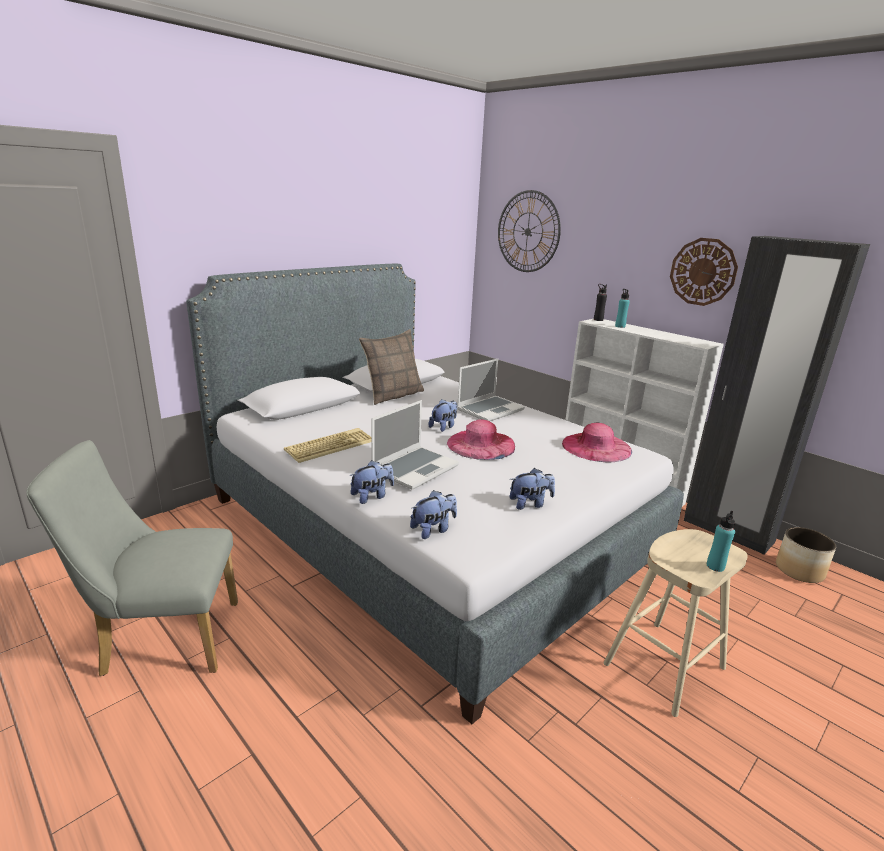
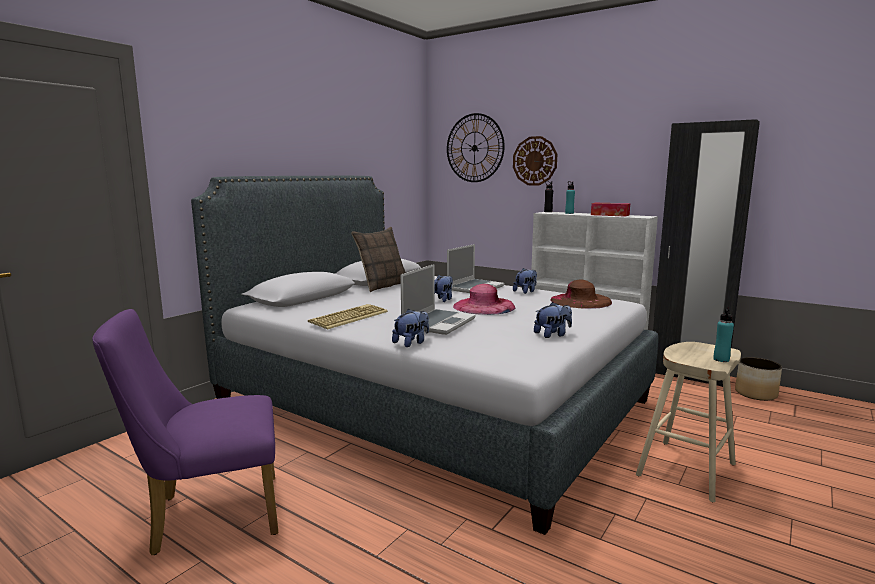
camera: 10 degrees left, 10 degrees down
grey chair [26,440,238,676] -> purple chair [92,309,278,555]
plush toy [410,490,457,539] -> plush toy moved to [513,268,537,294]
pink hat [562,423,632,462] -> brown hat [550,280,612,309]
wall clock [670,238,738,306] -> wall clock moved to [513,136,557,186]
none -> tissue box [591,203,630,217]

